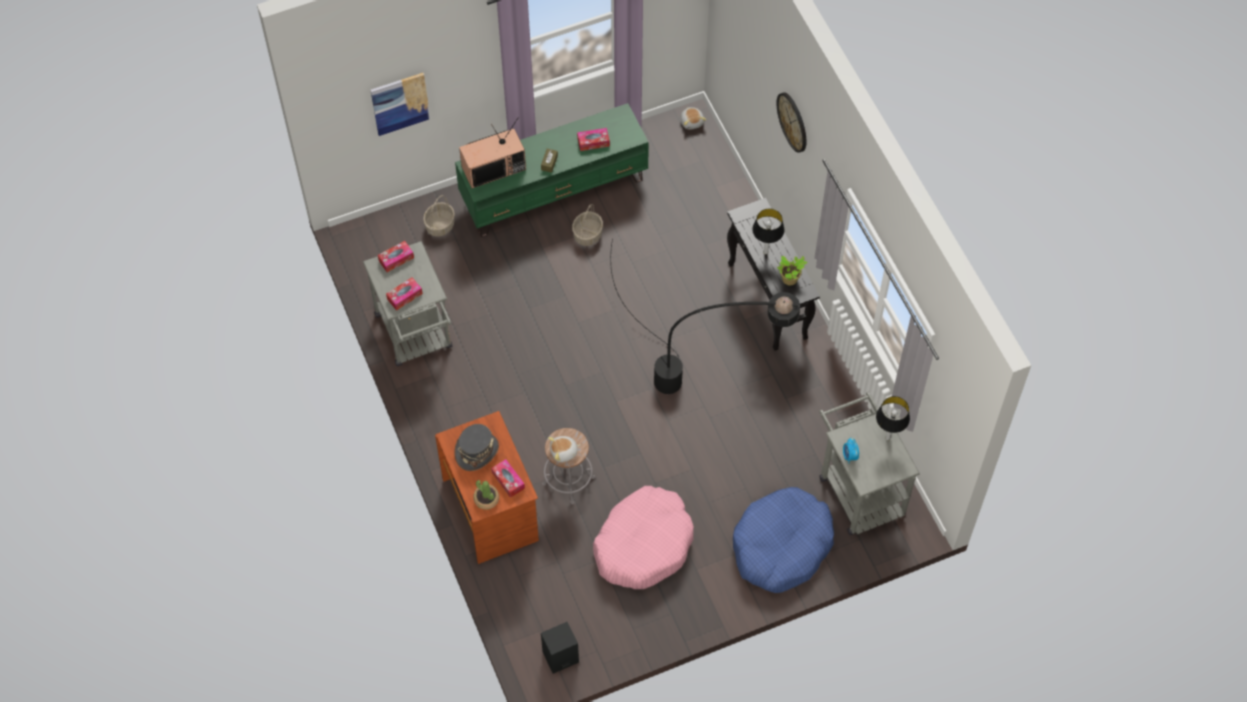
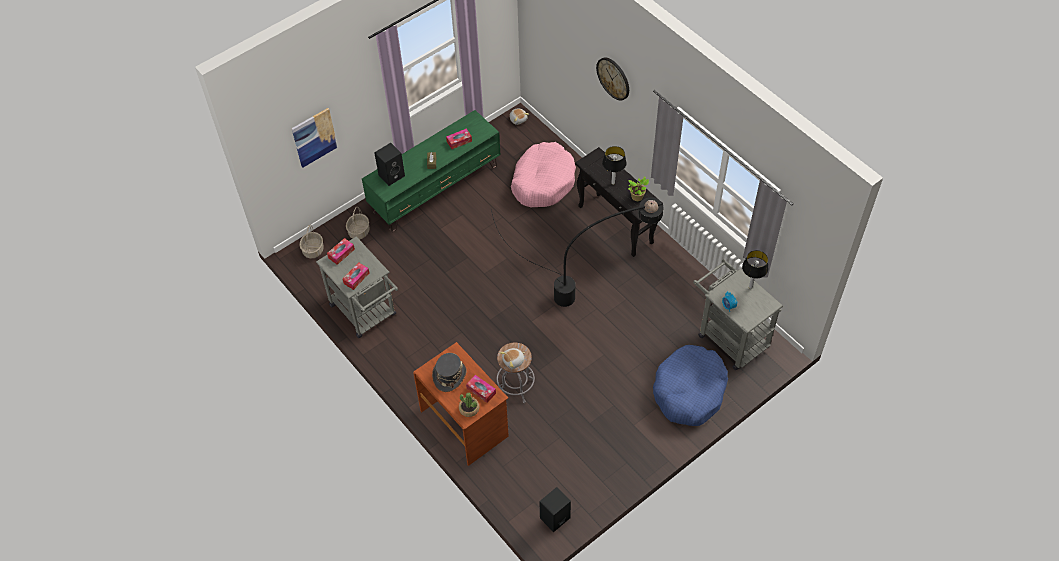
camera: 15 degrees left, 5 degrees down
television [459,117,526,188] -> black speaker [374,143,405,186]
basket [572,204,603,246] -> basket moved to [299,225,324,258]
pink dog bed [593,486,694,589] -> pink dog bed moved to [511,142,576,207]

